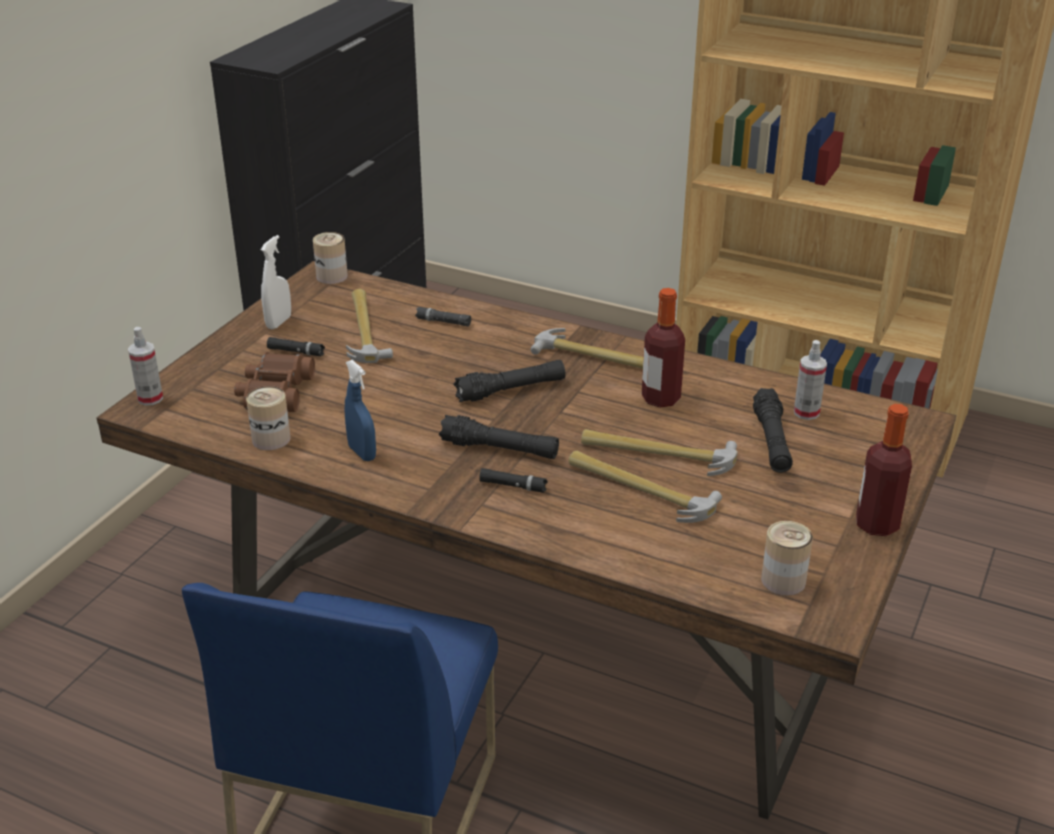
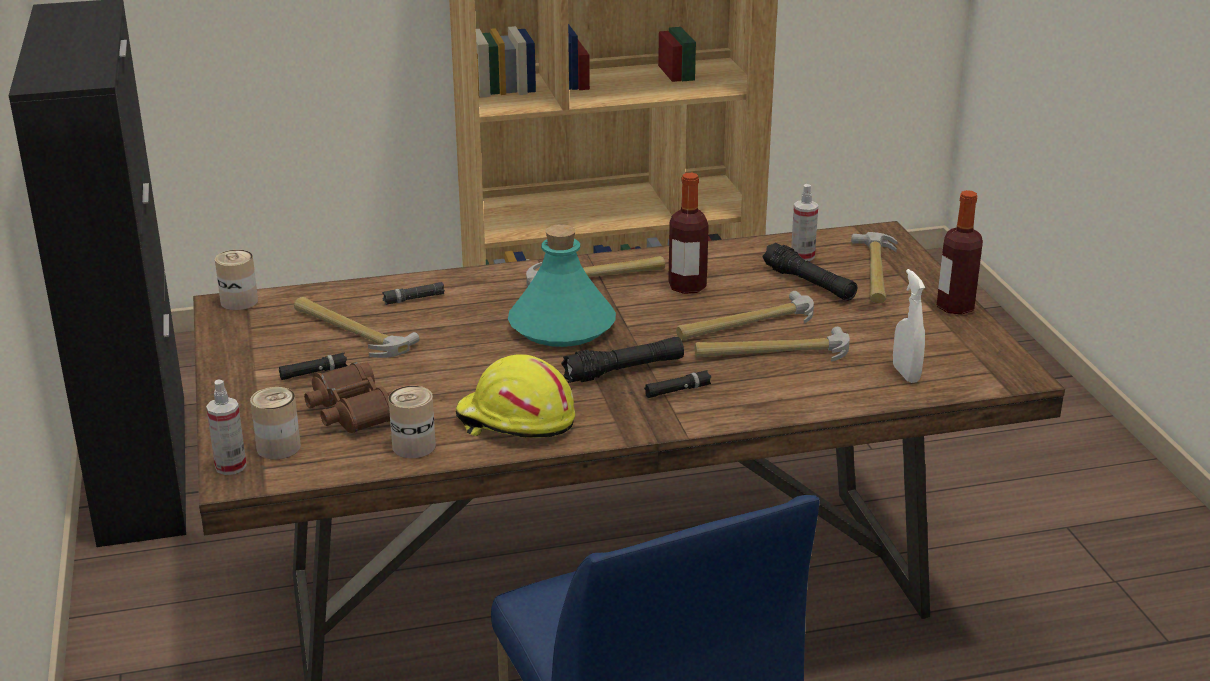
camera: 40 degrees left, 5 degrees down
white spray bottle [261,235,291,329] -> white spray bottle moved to [893,269,925,383]
blue spray bottle [345,360,376,461] -> yellow hard hat [455,354,575,438]
black flashlight [453,360,565,402] -> turquoise bottle [508,224,616,347]
can [761,521,813,596] -> can moved to [250,387,301,459]
none -> hammer [851,232,898,304]

